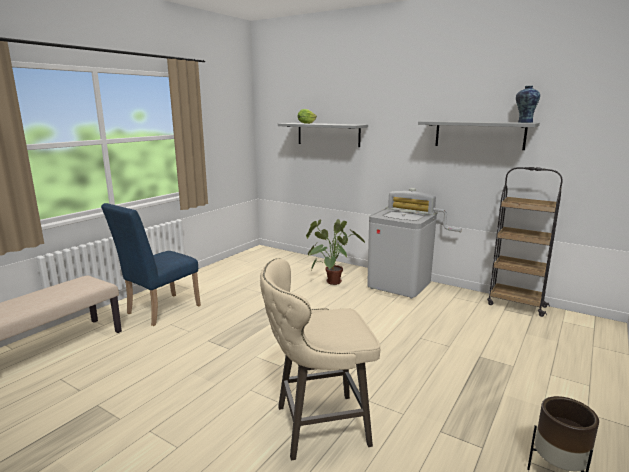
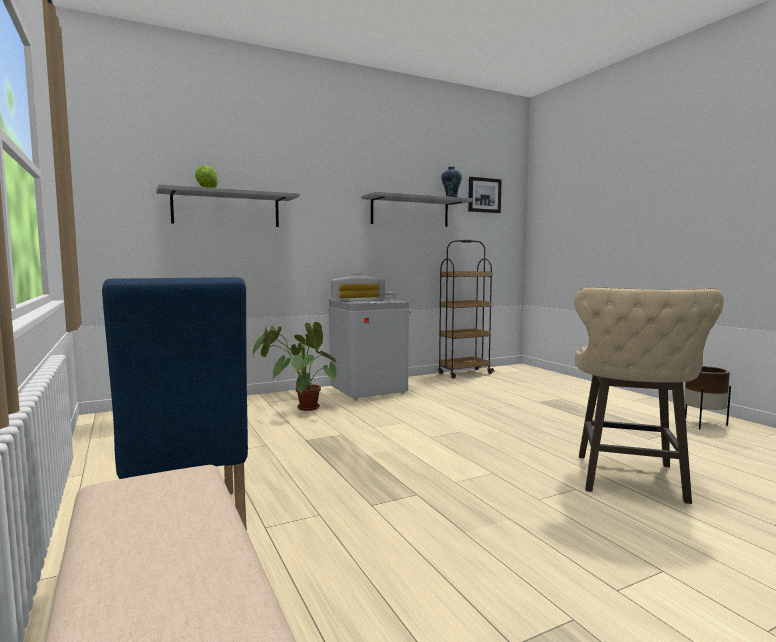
camera: 60 degrees left, 10 degrees down
none -> picture [468,177,502,213]

